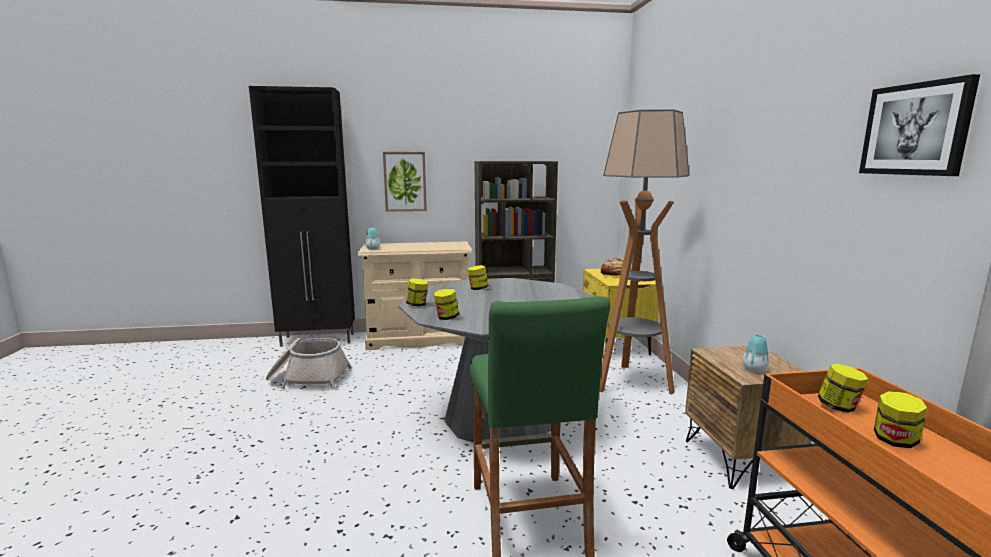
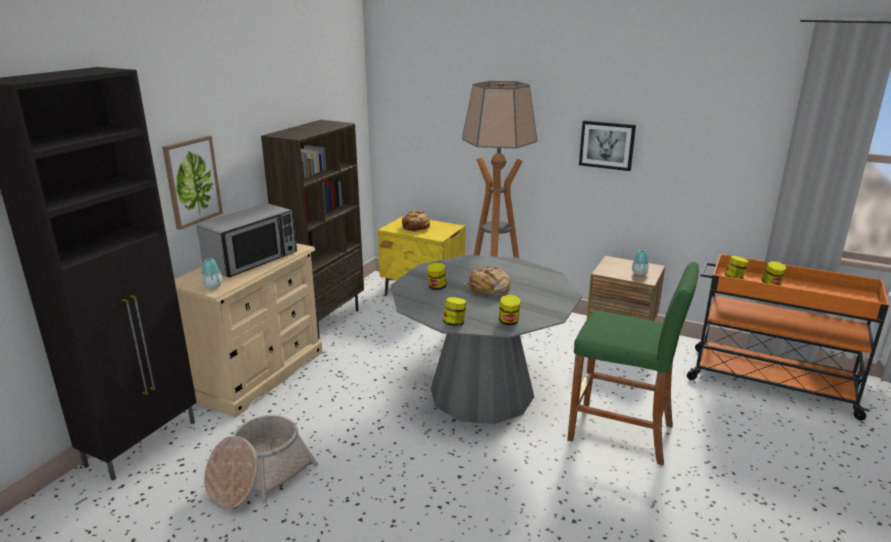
camera: 55 degrees left, 10 degrees up
picture [859,74,980,176] -> picture moved to [579,120,636,171]
none -> microwave [197,203,297,277]
none -> bread [464,266,511,296]

